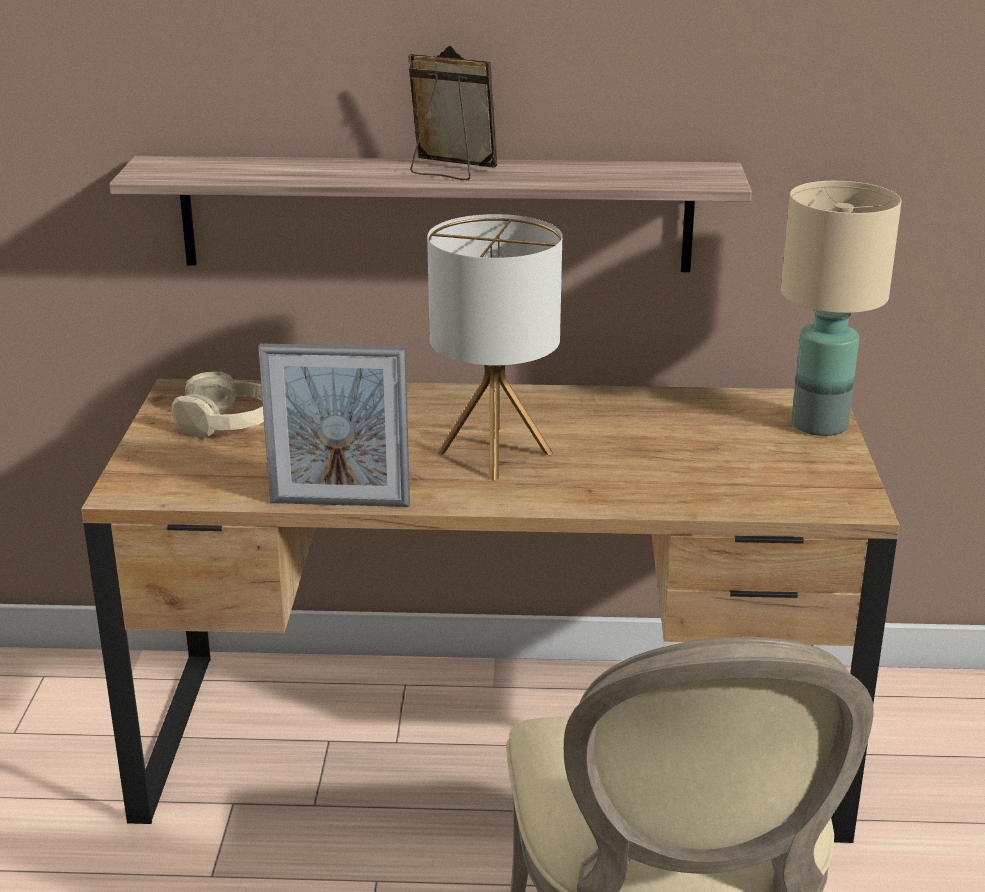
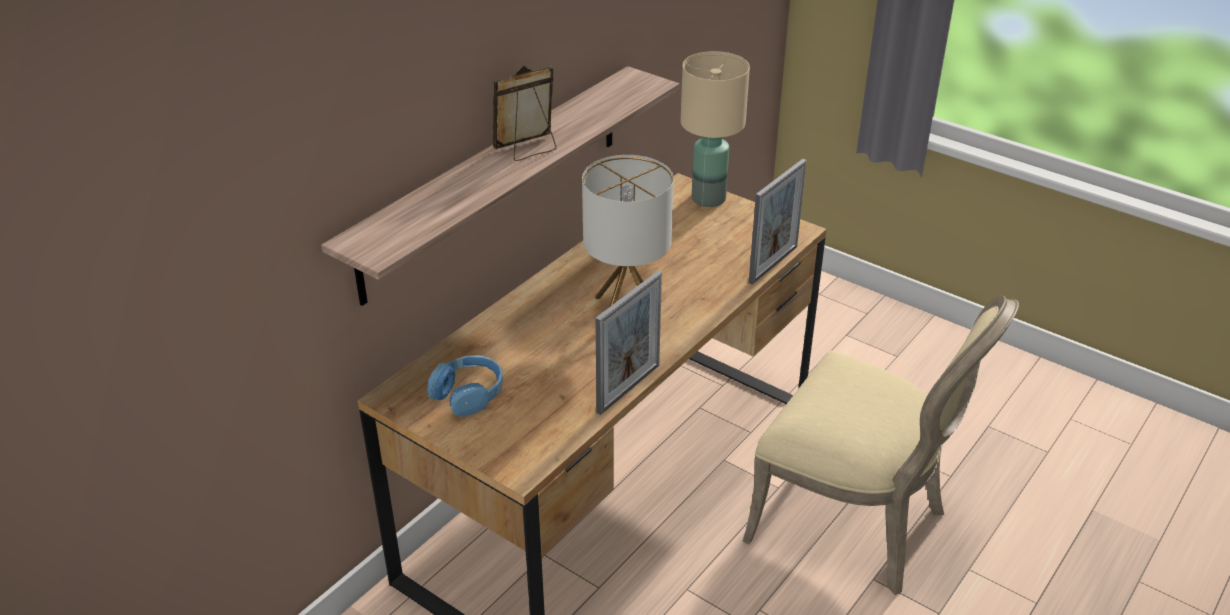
camera: 55 degrees left, 10 degrees up
beige headphones [172,372,264,437] -> blue headphones [427,355,503,417]
none -> picture frame [749,159,807,285]

